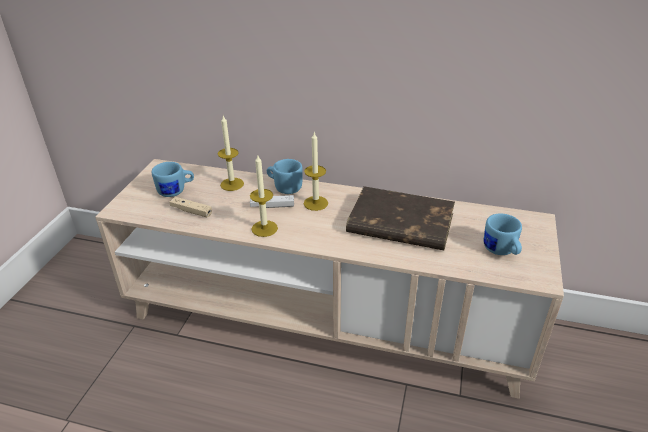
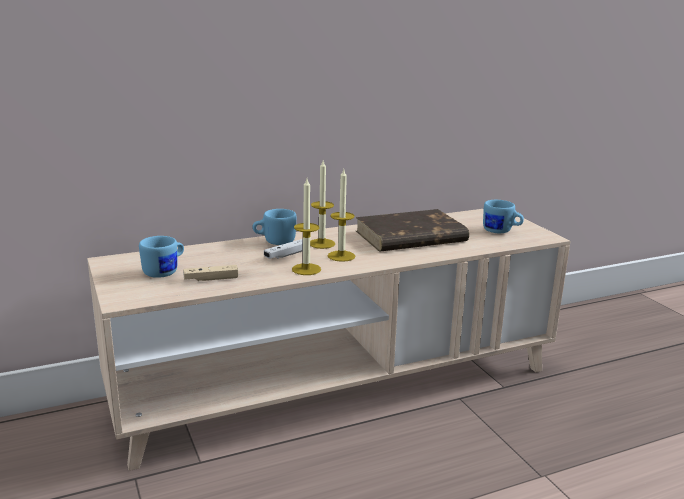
camera: 40 degrees left, 15 degrees down
candle [218,116,244,191] -> candle moved to [328,169,355,262]

